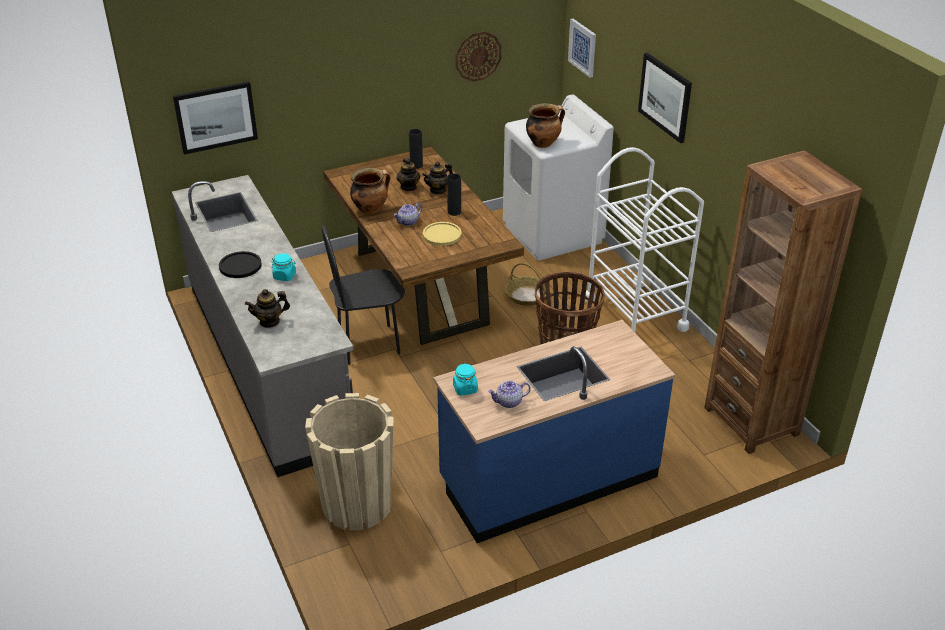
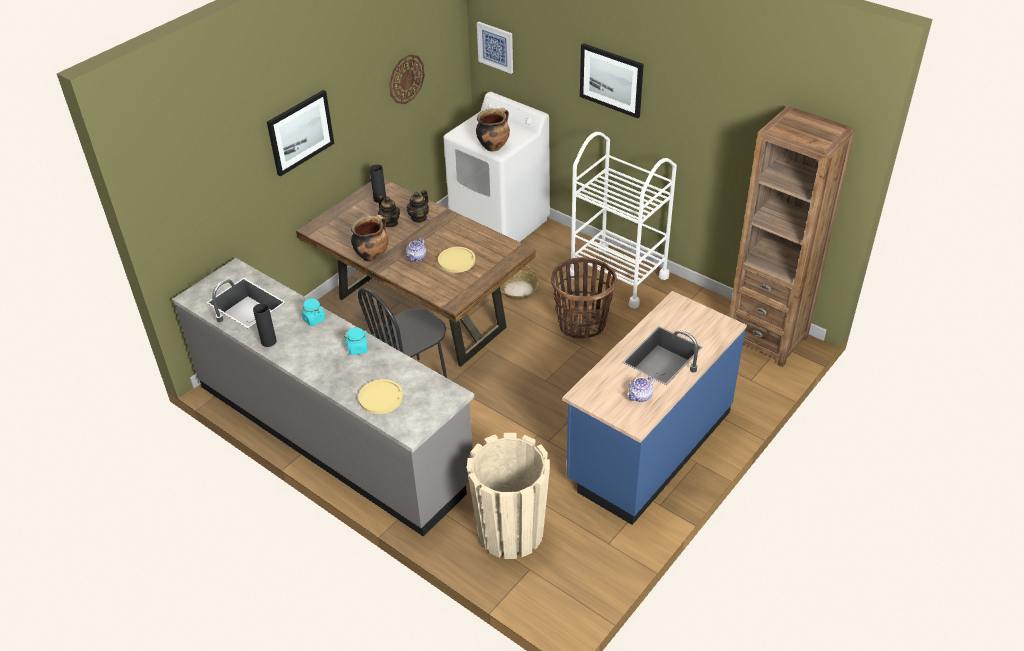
camera: 25 degrees left, 5 degrees up
picture [173,81,258,155] -> picture moved to [267,90,334,177]
black plate [219,251,262,278] -> none
teapot [245,289,290,328] -> yellow plate [358,379,403,414]
black vase [447,174,461,216] -> black vase moved to [253,303,277,347]
turquoise jar [453,363,478,396] -> turquoise jar moved to [302,299,325,326]

